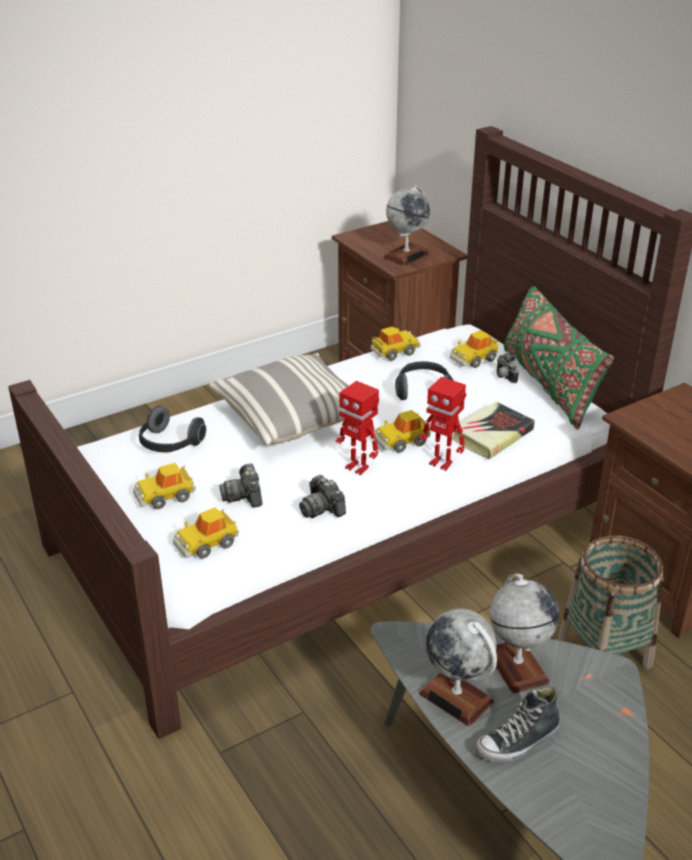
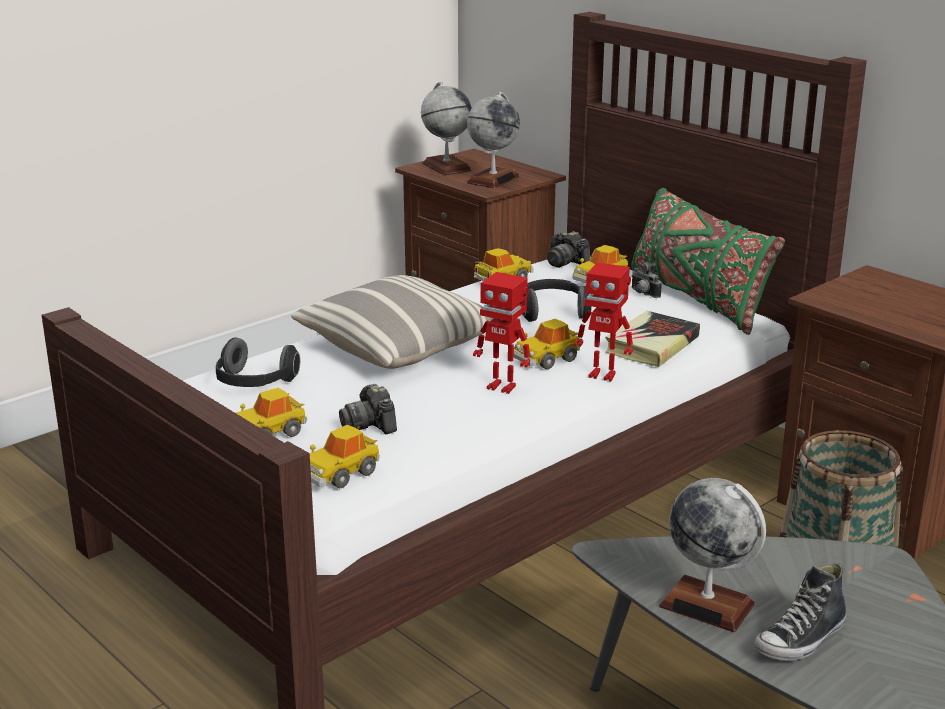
camera: 10 degrees left, 10 degrees down
camera [299,475,346,518] -> camera moved to [547,231,590,268]
globe [490,574,559,694] -> globe moved to [421,82,472,175]

